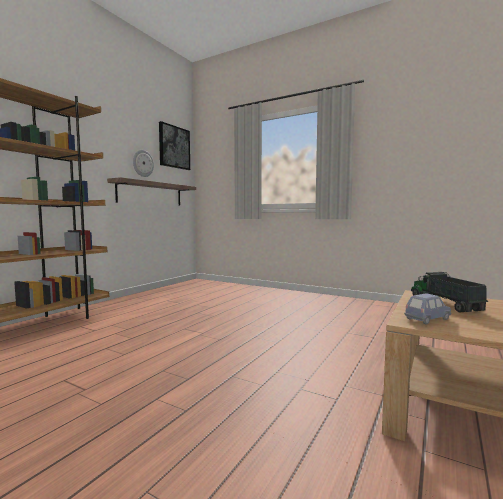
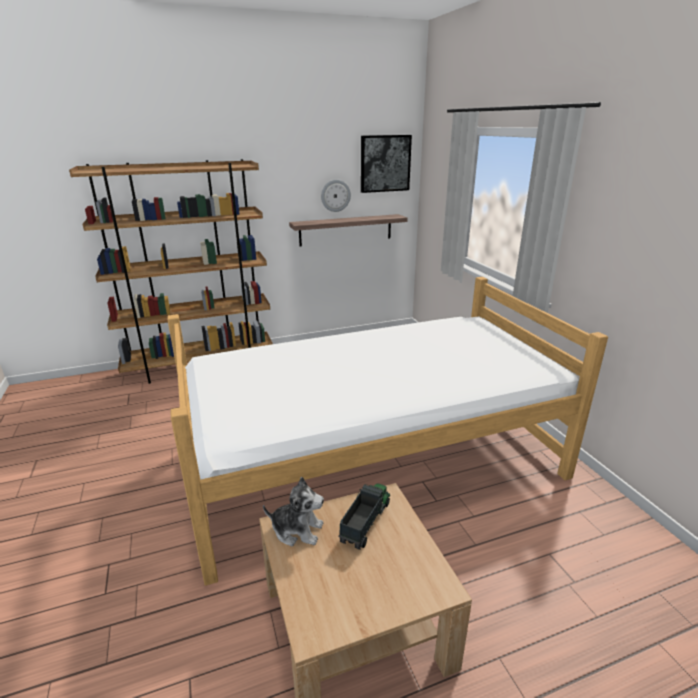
camera: 40 degrees right, 20 degrees up
blue toy car [404,293,452,325] -> plush toy [263,477,324,546]
none -> bed [167,277,608,586]

